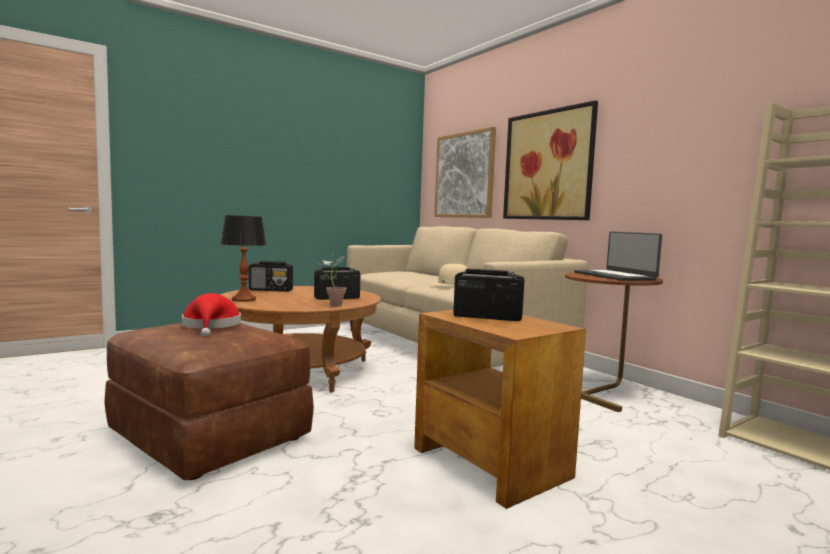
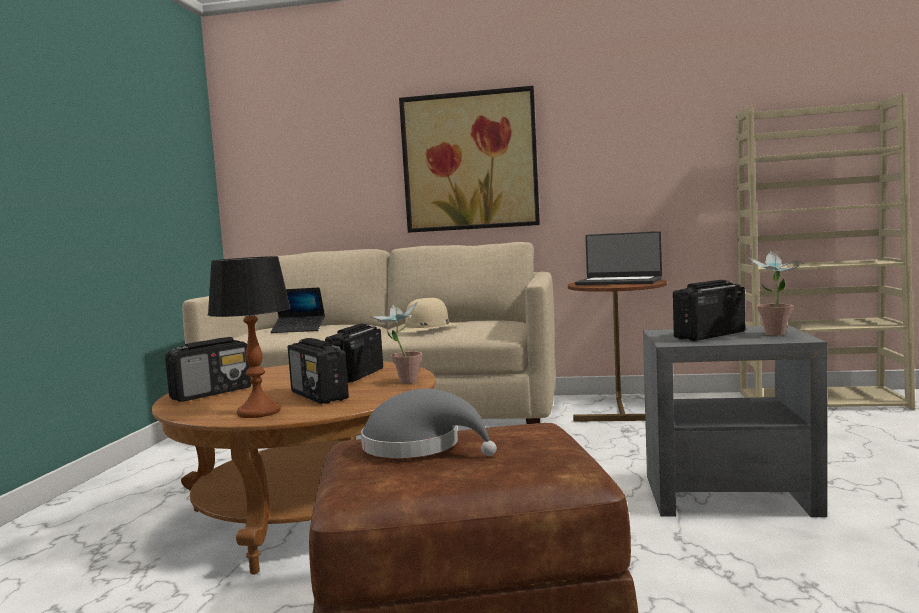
camera: 45 degrees left, 0 degrees up
red hat [182,293,241,337] -> grey hat [361,389,497,458]
brown side table [414,310,586,509] -> grey side table [643,325,827,517]
picture [434,127,496,218] -> none
none -> laptop [271,287,325,333]
none -> radio [288,338,349,404]
none -> potted plant [748,251,803,336]

